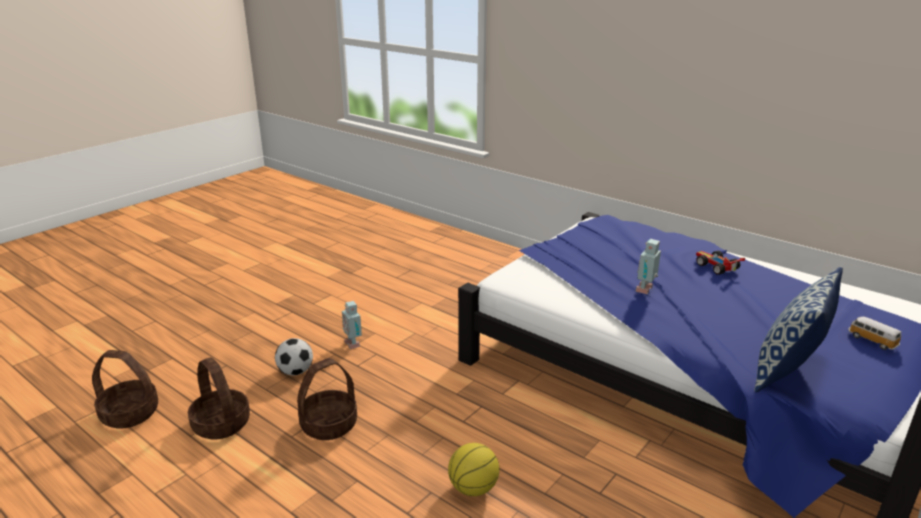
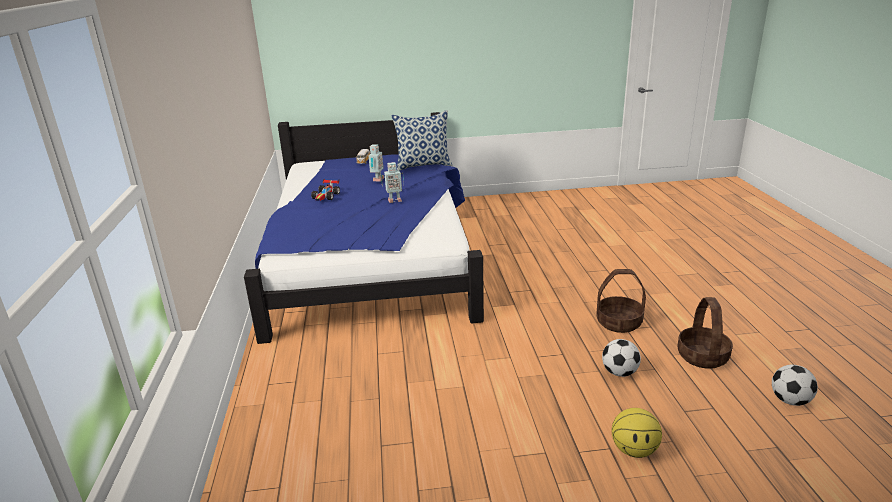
camera: 135 degrees left, 0 degrees up
basket [92,350,158,429] -> football [772,365,818,406]
toy robot [342,301,362,350] -> toy robot moved to [368,144,384,182]
basketball [448,443,499,496] -> basketball moved to [612,408,662,458]

